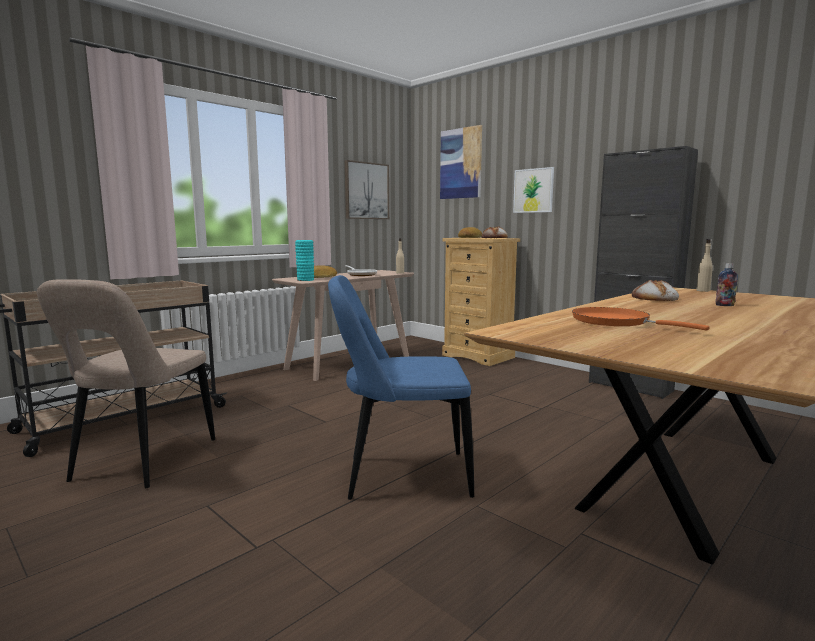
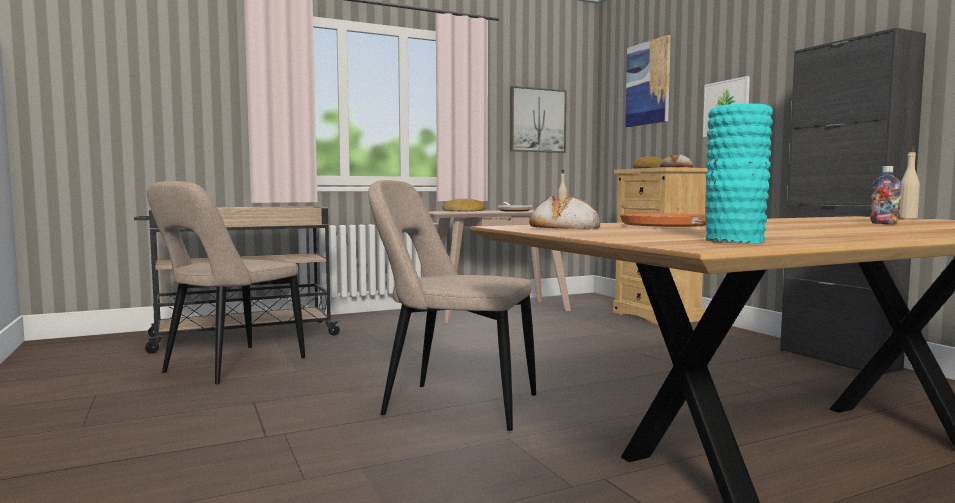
camera: 20 degrees right, 5 degrees down
turquoise vase [295,240,314,281] -> turquoise vase moved to [706,104,773,243]
blue chair [328,275,474,500] -> beige chair [368,180,536,431]
bread [632,280,679,301] -> bread moved to [529,195,600,229]

